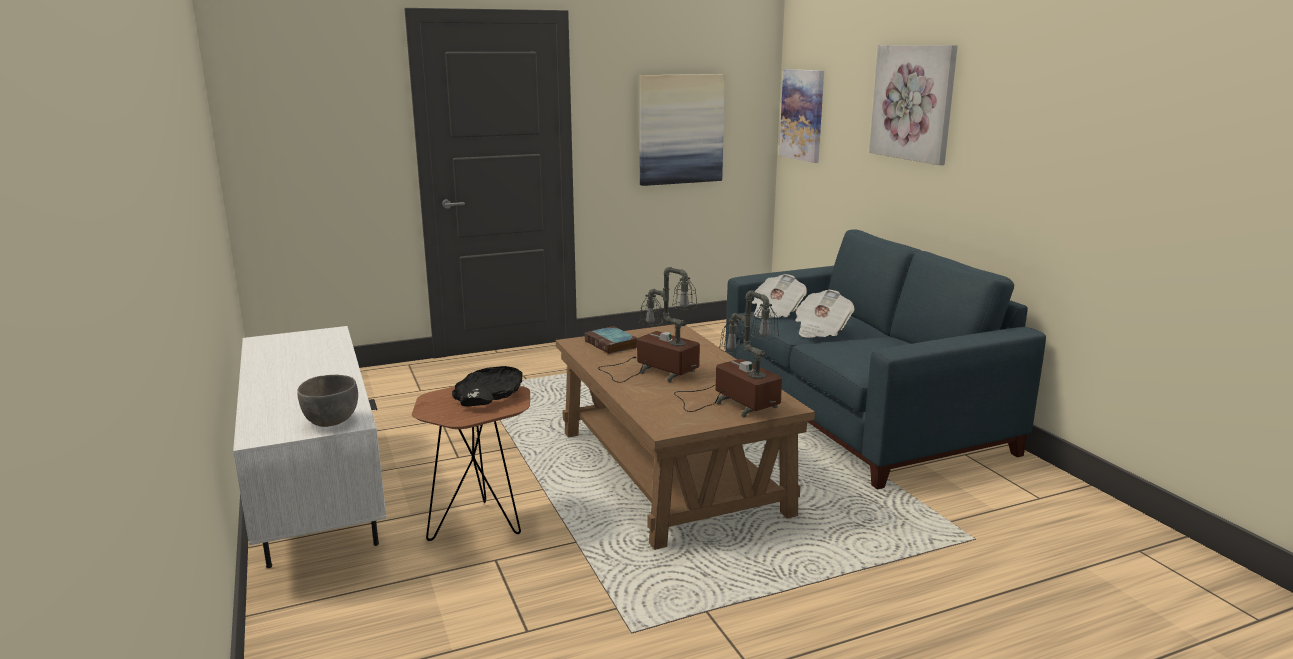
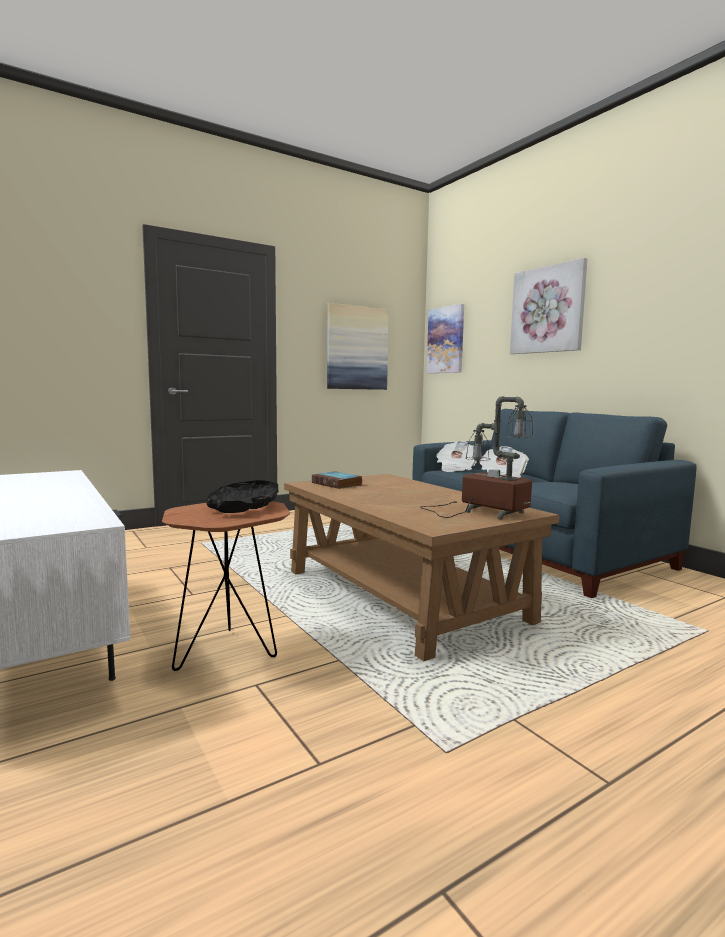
camera: 10 degrees left, 10 degrees down
grey bowl [297,375,358,427] -> none
table lamp [598,267,700,383] -> none

